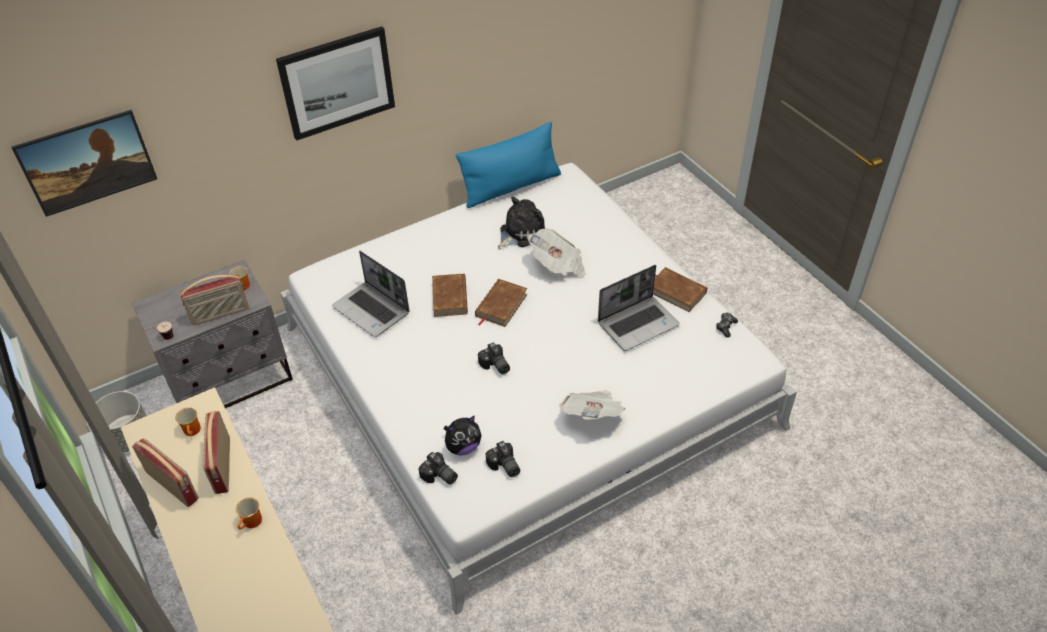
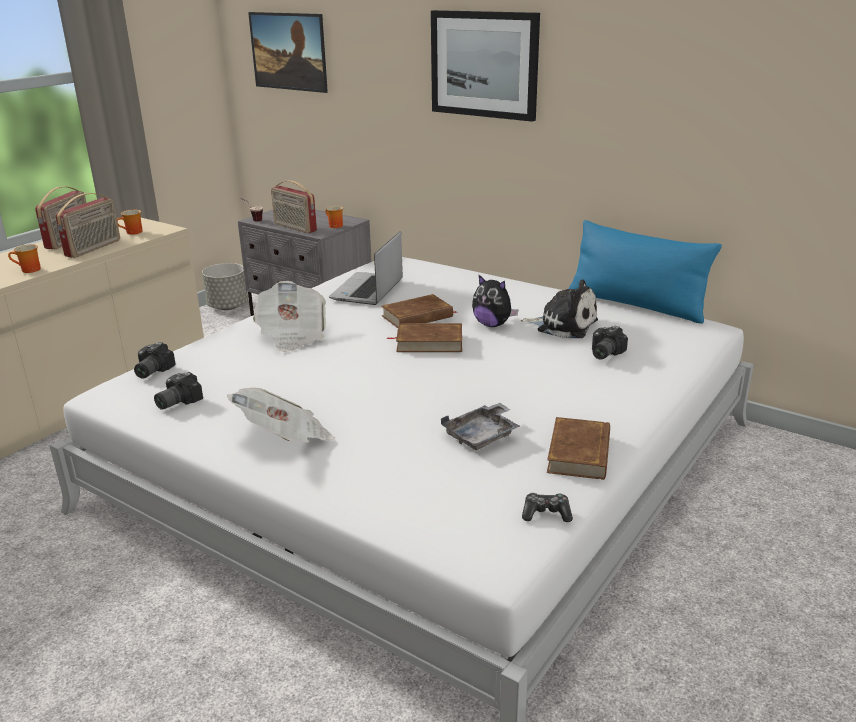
camera: 65 degrees right, 20 degrees down
radio [203,411,230,494] -> radio turned 150 degrees clockwise [55,193,120,258]
plush toy [444,415,482,455] -> plush toy moved to [472,274,518,327]
camera [478,342,510,374] -> camera moved to [592,326,628,360]
newspaper [528,229,586,276] -> newspaper moved to [253,281,326,352]
laptop [598,265,680,351] -> grey tray [441,403,520,450]

